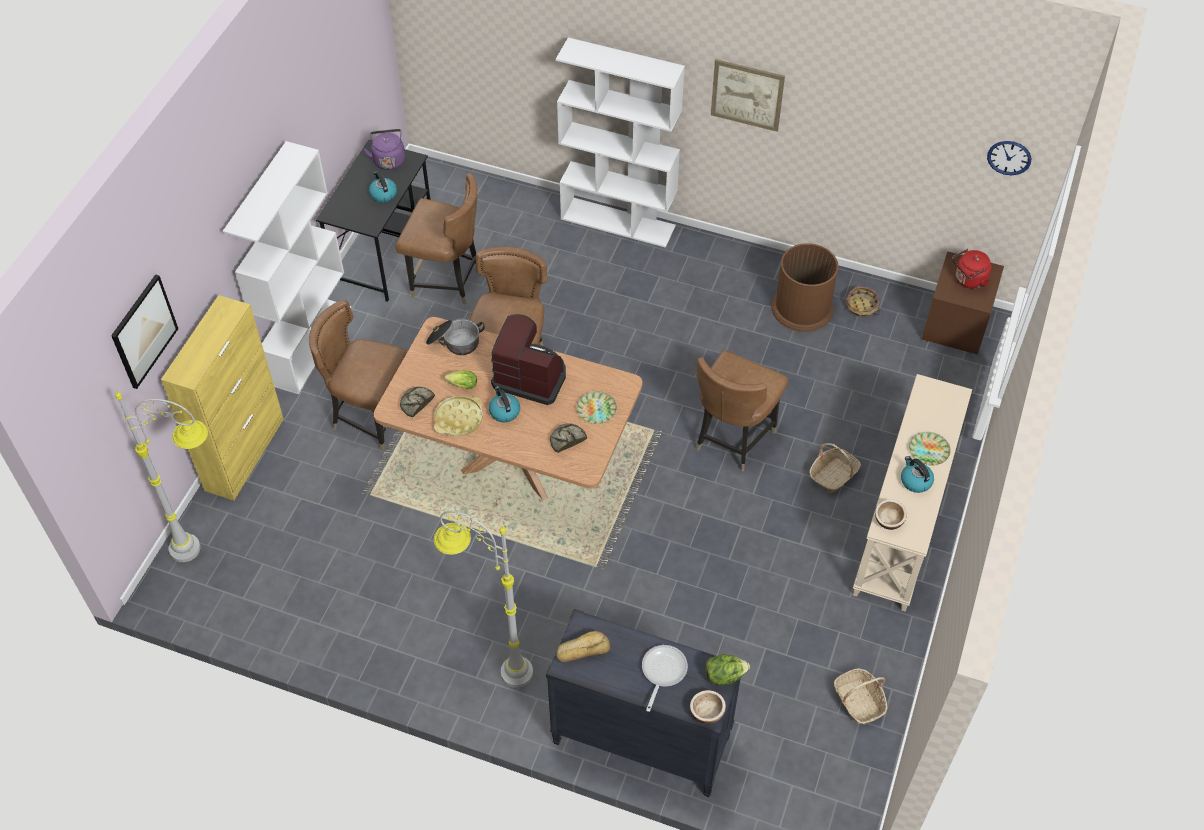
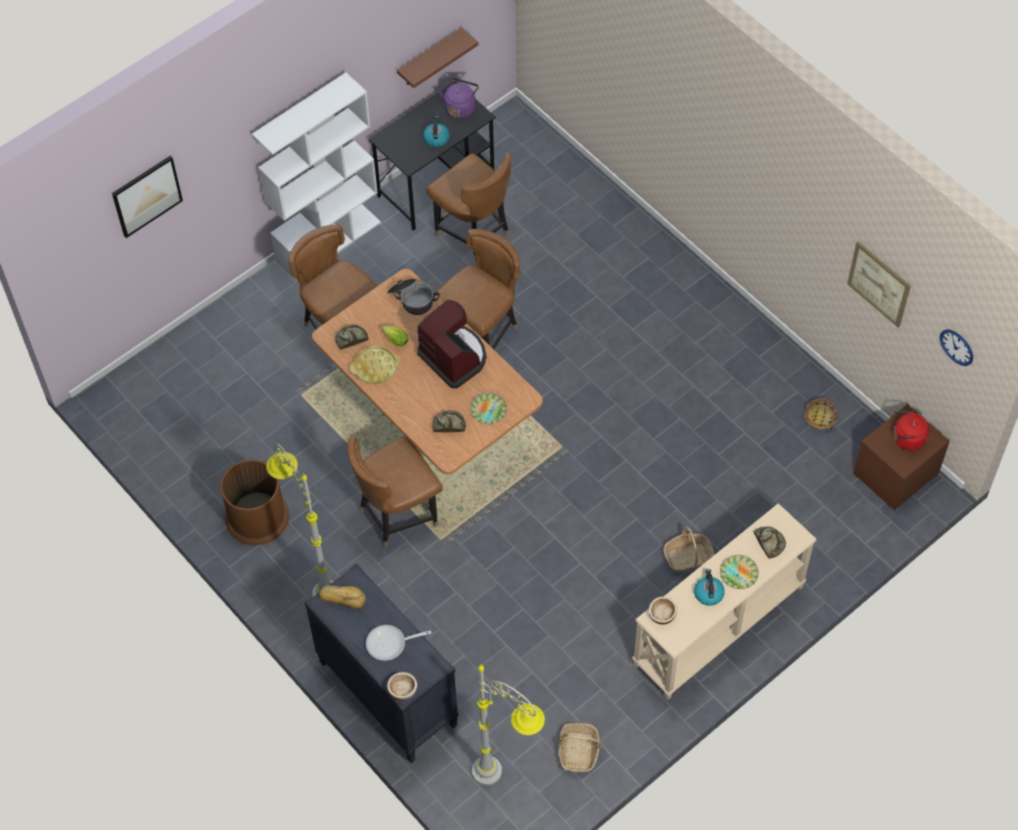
camera: 30 degrees right, 5 degrees up
grey floor lamp [115,391,208,562] -> grey floor lamp moved to [472,664,545,786]
yellow cabinet [161,295,284,500] -> none
kettle [489,386,520,422] -> none
white bookcase [556,38,685,248] -> none
frying pan [642,645,688,712] -> frying pan turned 150 degrees counterclockwise [366,625,431,661]
brown chair [695,350,788,471] -> brown chair moved to [347,435,443,548]
lettuce [705,654,750,686] -> none
picture [711,59,785,132] -> picture moved to [847,242,911,327]
brown trash can [771,243,839,332] -> brown trash can moved to [220,460,289,545]
none -> brown shelf [397,28,479,88]
none -> bread [754,526,786,559]

